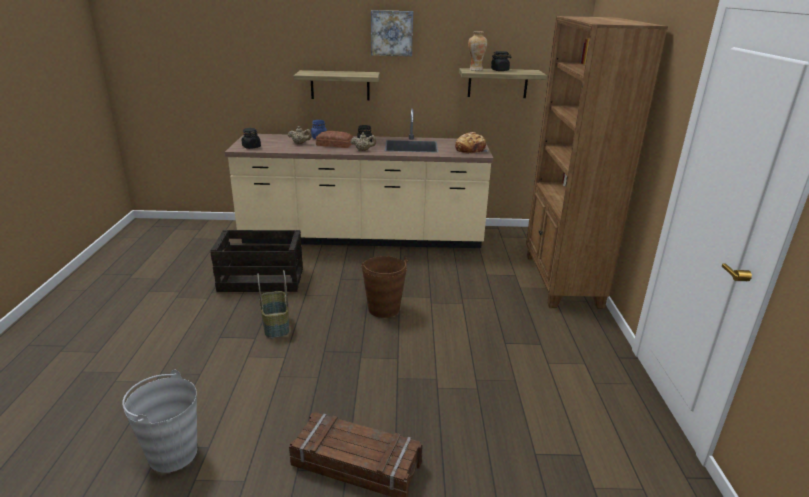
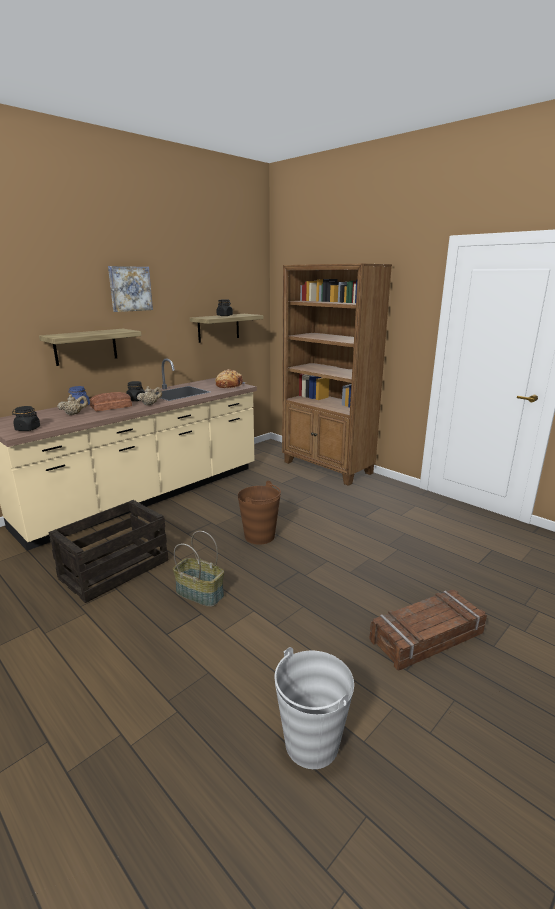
camera: 45 degrees left, 5 degrees down
vase [468,31,487,71] -> none

